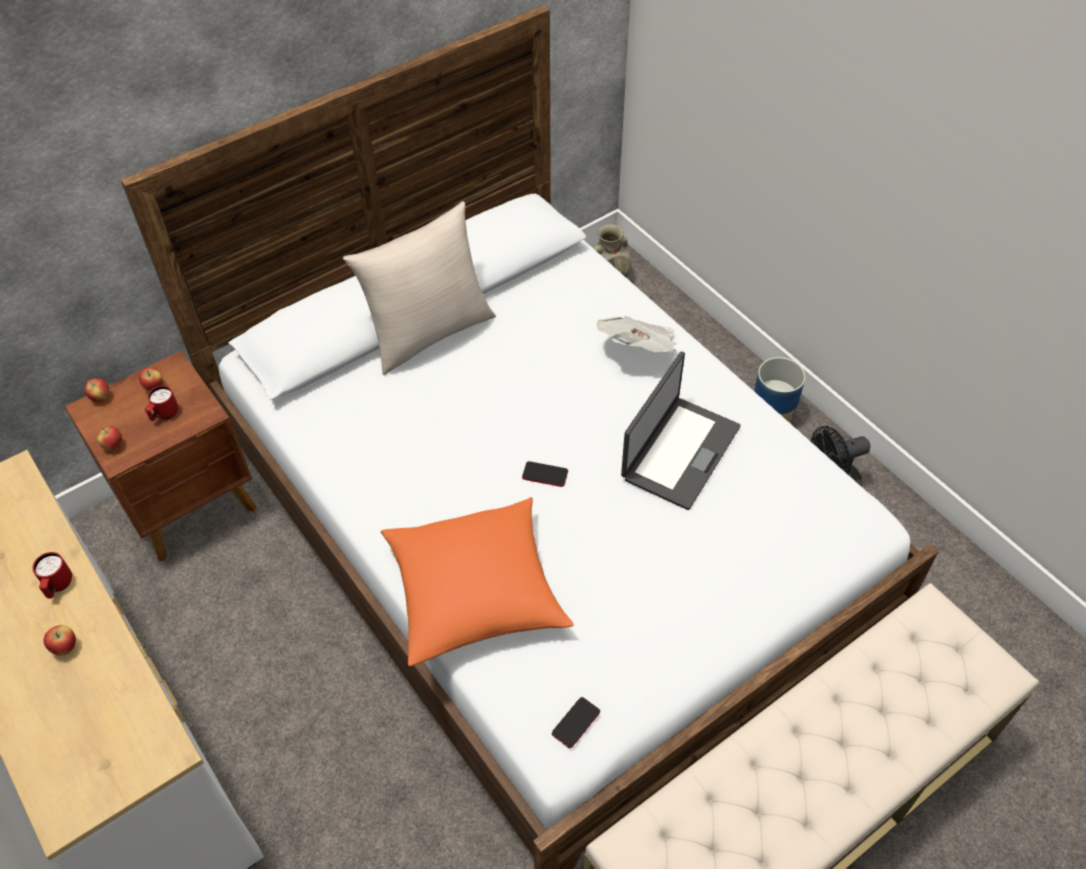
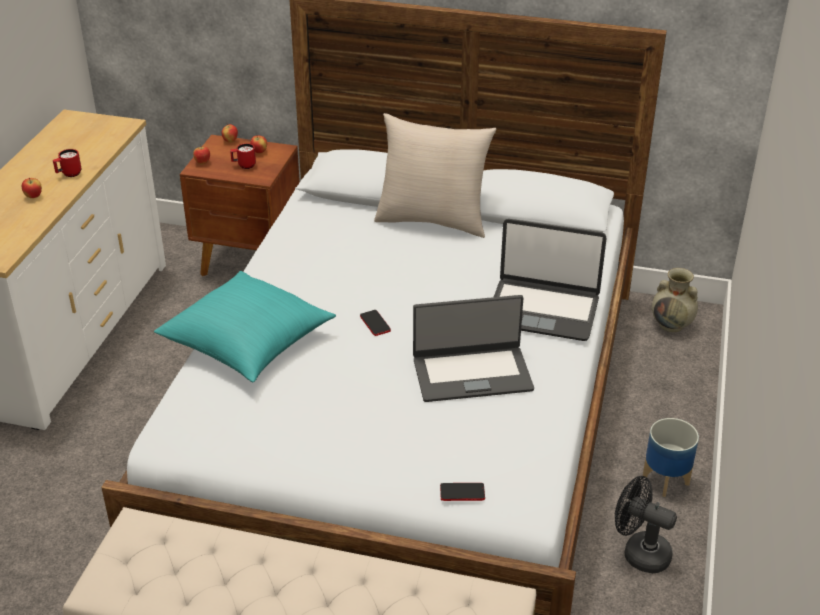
camera: 50 degrees right, 15 degrees down
orange pillow [380,497,574,666] -> turquoise pillow [154,271,336,383]
phone [552,697,600,748] -> phone moved to [440,483,485,501]
newspaper [596,316,677,352] -> laptop [494,219,607,341]

